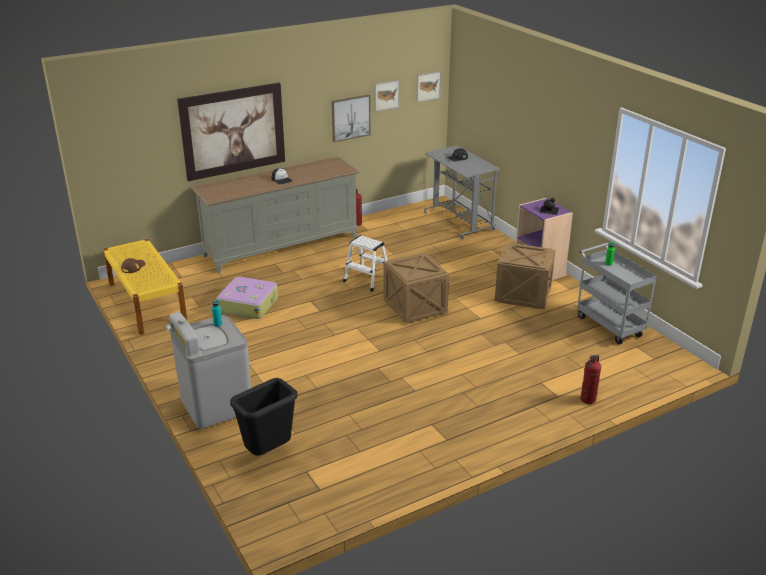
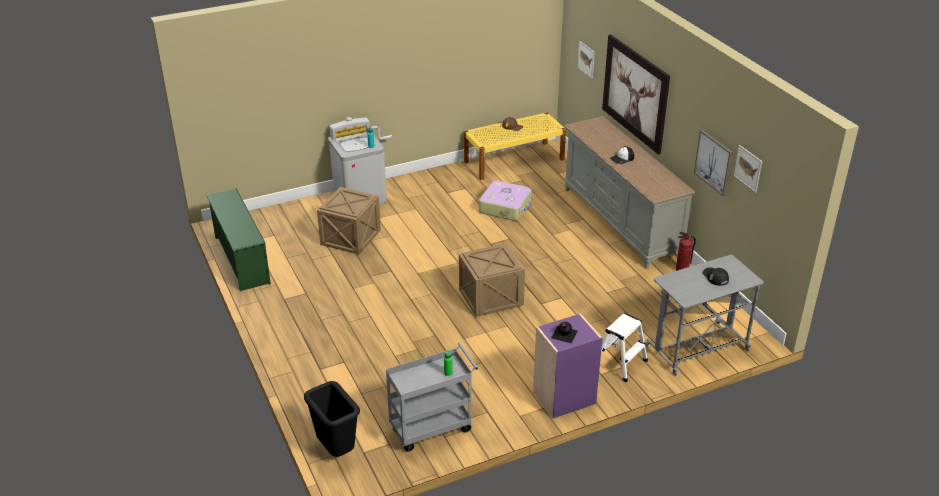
camera: 95 degrees right, 5 degrees up
black trash can [230,378,298,456] -> black trash can moved to [304,381,360,457]
white step ladder [343,235,389,292] -> white step ladder moved to [601,313,648,382]
picture [417,71,441,103] -> picture moved to [577,41,595,79]
crate [495,243,555,309] -> crate moved to [317,187,381,255]
fire extinguisher [581,355,601,404] -> none
none -> green shoe rack [206,189,271,291]

